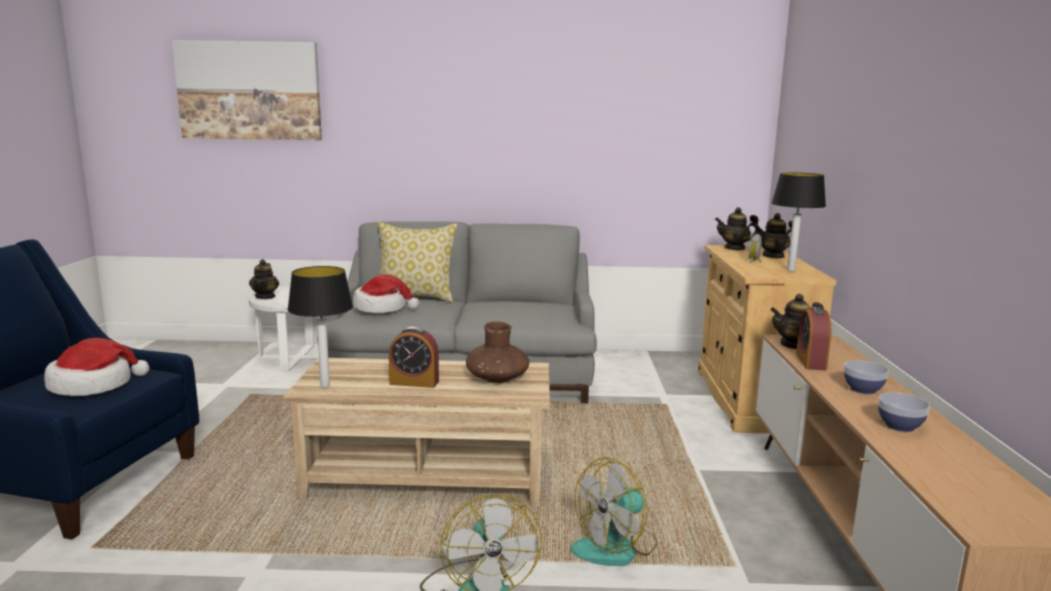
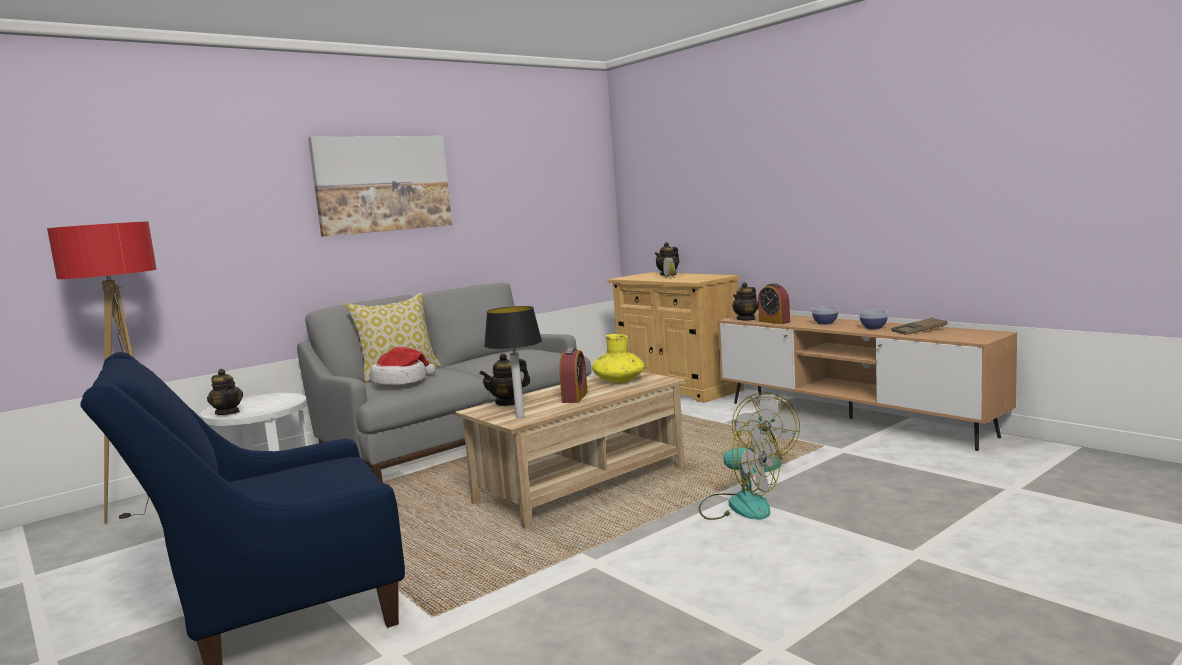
camera: 40 degrees left, 5 degrees down
hat [44,338,149,396] -> none
picture [172,40,322,140] -> picture moved to [308,136,452,237]
alarm clock [389,327,439,388] -> alarm clock turned 45 degrees counterclockwise [559,348,588,403]
brown vase [466,321,529,383] -> yellow vase [592,334,645,383]
teapot [715,207,758,250] -> teapot moved to [479,353,530,406]
table lamp [772,173,826,271] -> none
none -> floor lamp [47,221,157,524]
none -> brown tray [892,318,948,335]

